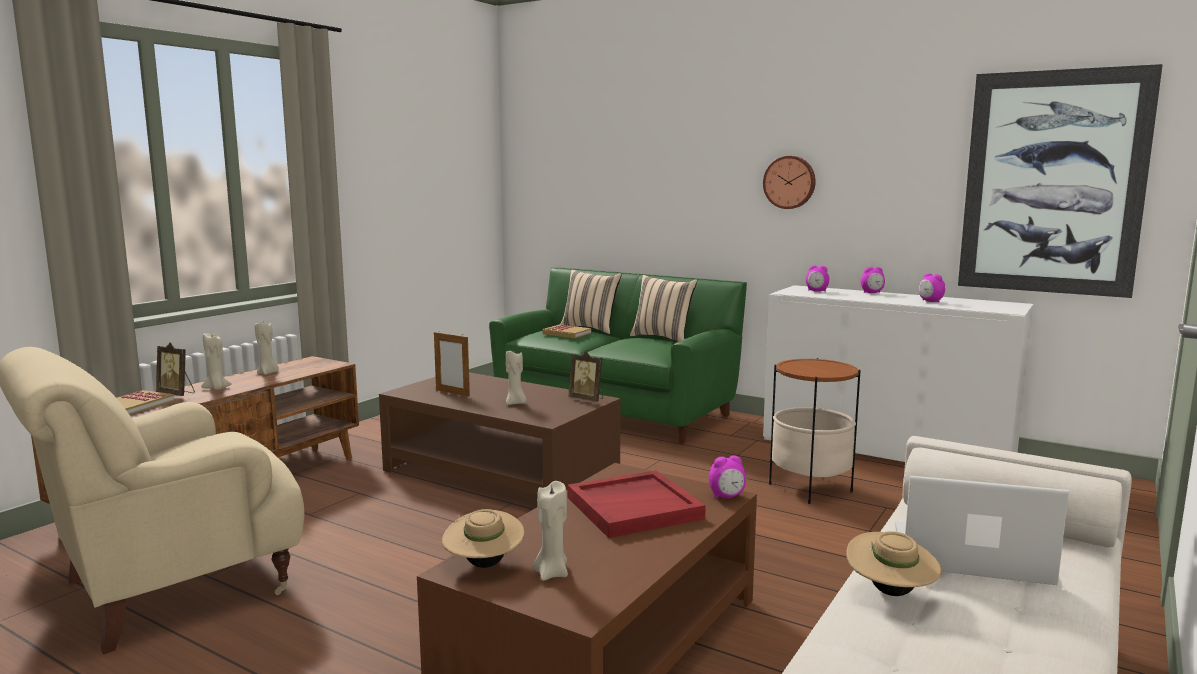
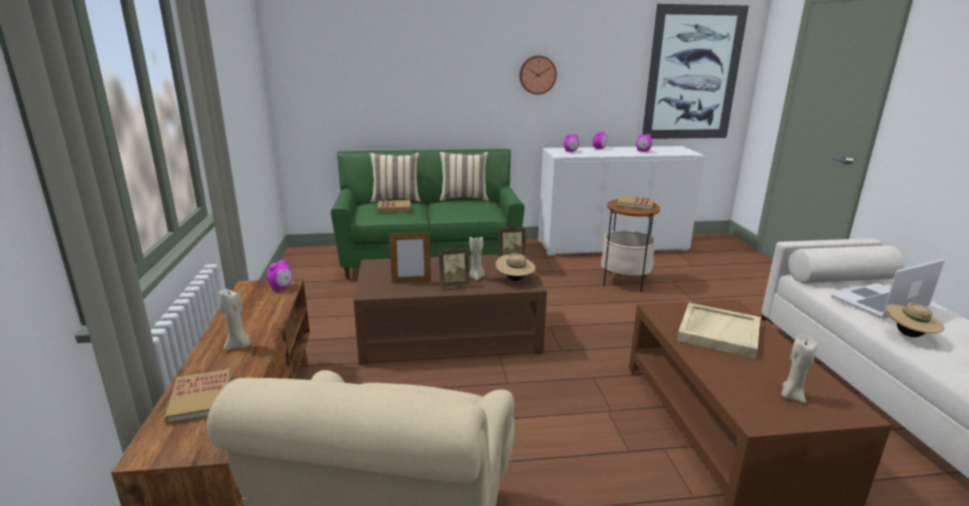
camera: 40 degrees left, 10 degrees up
picture frame [156,342,195,396] -> picture frame moved to [439,245,470,287]
beige candle [255,323,279,375] -> none
beige hat [442,509,525,568] -> beige hat moved to [495,253,535,281]
red tray [567,470,706,538] -> beige tray [677,303,760,359]
alarm clock [709,455,746,498] -> alarm clock moved to [267,260,293,290]
none -> book [617,195,654,210]

